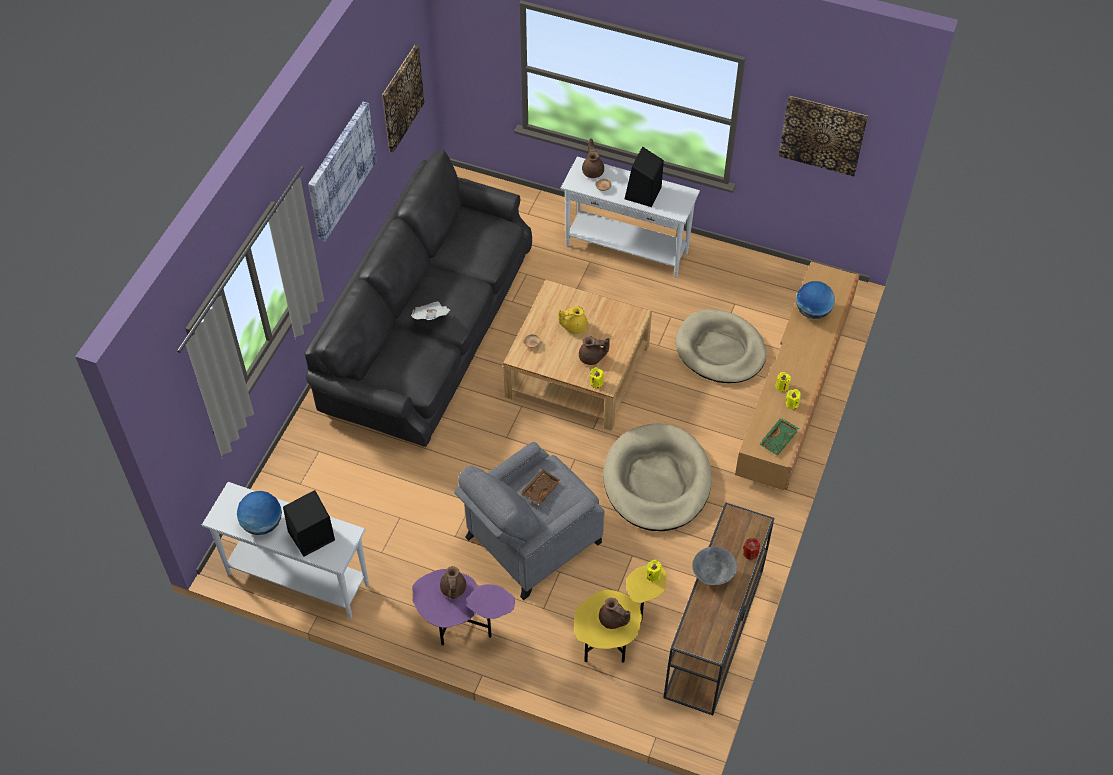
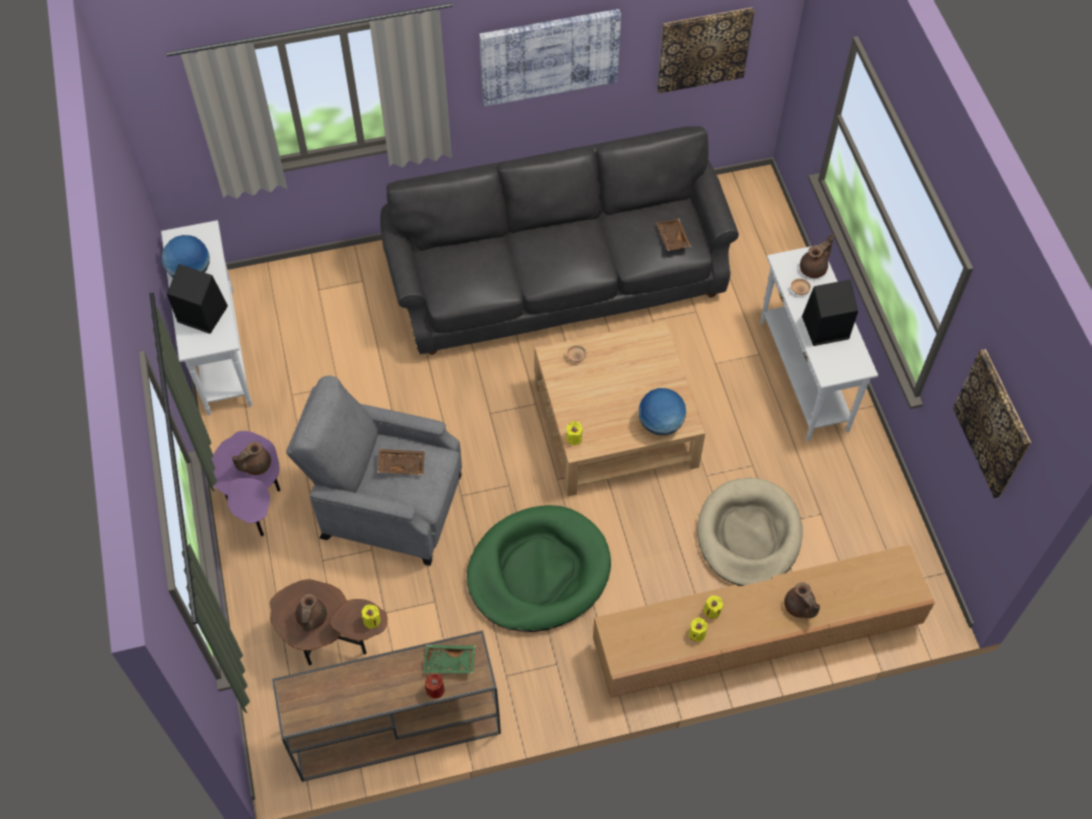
camera: 55 degrees right, 5 degrees up
newspaper [411,301,450,320] -> none
yellow teapot [558,306,588,334] -> none
yellow side table [574,565,667,663] -> brown side table [270,580,387,665]
brown teapot [579,336,610,365] -> brown teapot moved to [784,582,820,618]
beige dog bed [603,423,712,531] -> green dog bed [467,505,611,632]
grey bowl [692,547,737,585] -> none
green tray [759,418,799,456] -> green tray moved to [423,645,476,674]
globe [796,281,835,319] -> globe moved to [638,388,686,435]
none -> brown tray [656,218,692,251]

